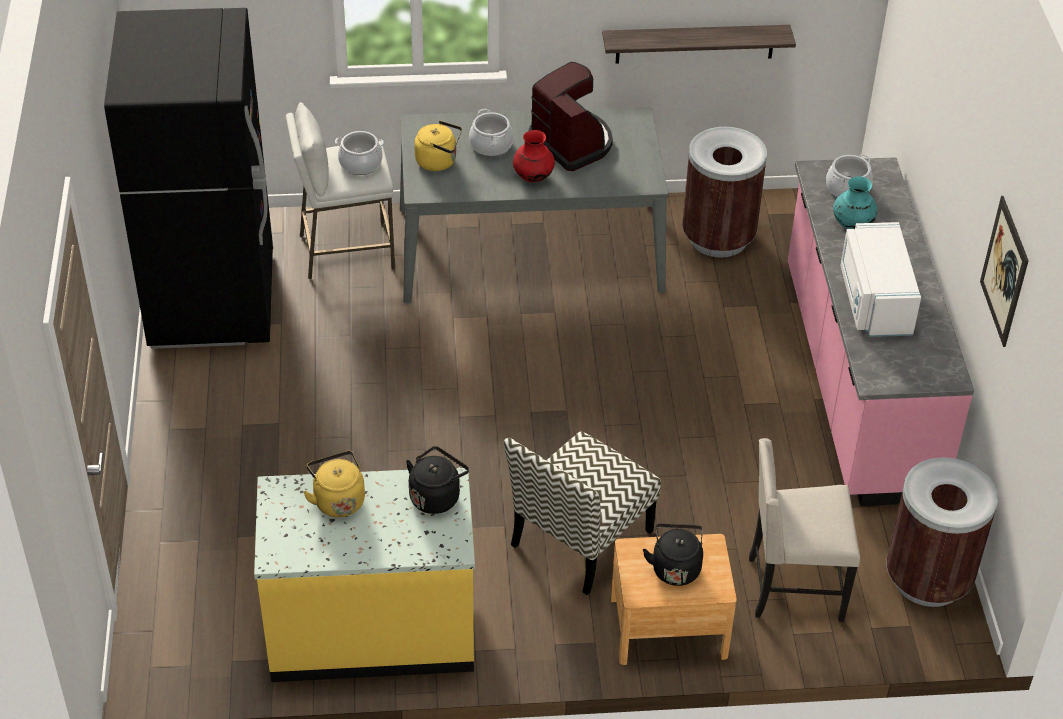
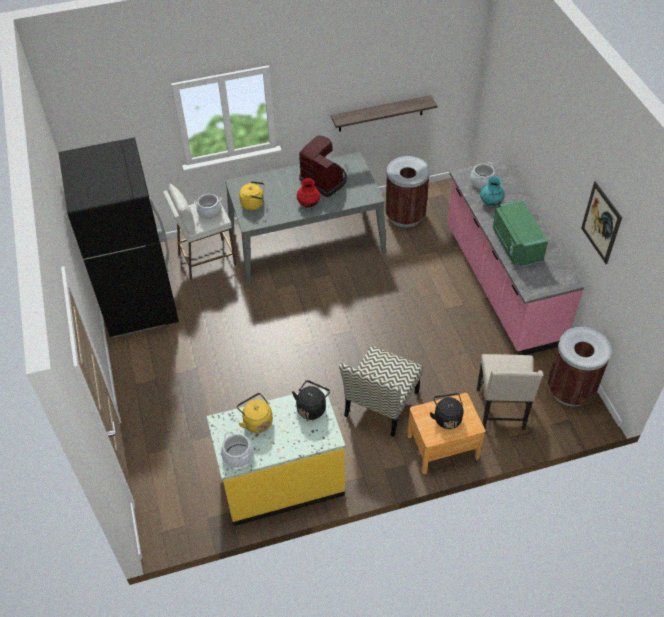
camera: 10 degrees left, 5 degrees up
cooking pot [469,109,513,156] -> cooking pot moved to [221,432,254,468]
beige chair [749,438,860,622] -> beige chair turned 75 degrees counterclockwise [477,354,543,430]
white microwave [840,222,921,337] -> green microwave [493,200,548,267]

